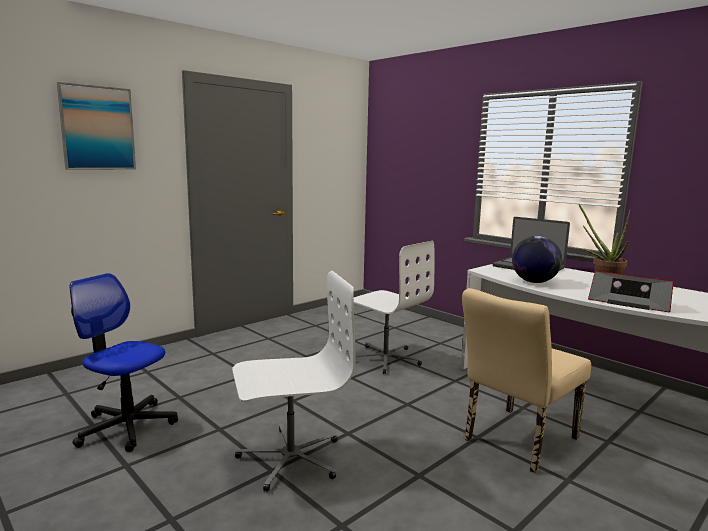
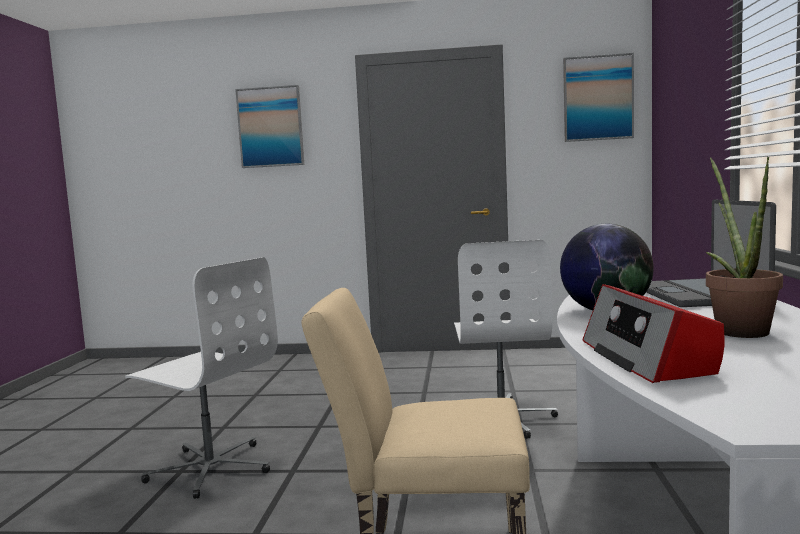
camera: 50 degrees right, 5 degrees down
office chair [70,273,178,452] -> none
none -> picture [563,53,634,142]

